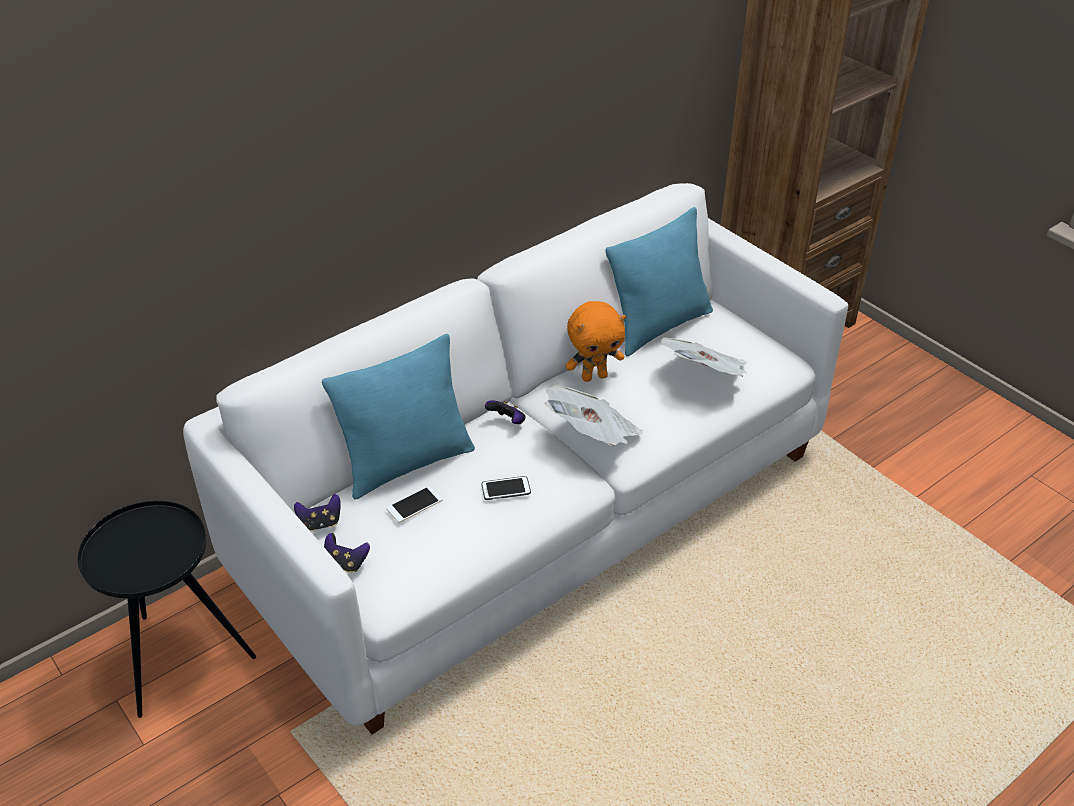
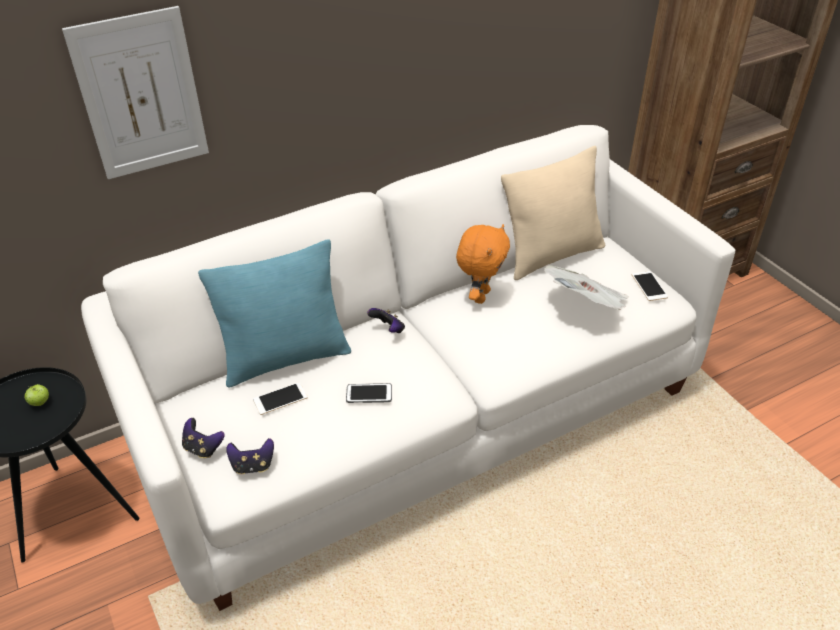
camera: 10 degrees right, 0 degrees up
game controller [294,494,341,531] -> game controller moved to [226,438,274,475]
newspaper [545,385,643,446] -> none
orange plush toy [565,301,626,382] -> orange plush toy turned 60 degrees counterclockwise [456,224,510,304]
turquoise pillow [606,207,713,356] -> beige pillow [501,146,605,280]
none -> apple [25,384,49,406]
none -> picture [62,6,209,179]
none -> phone [632,271,668,301]

